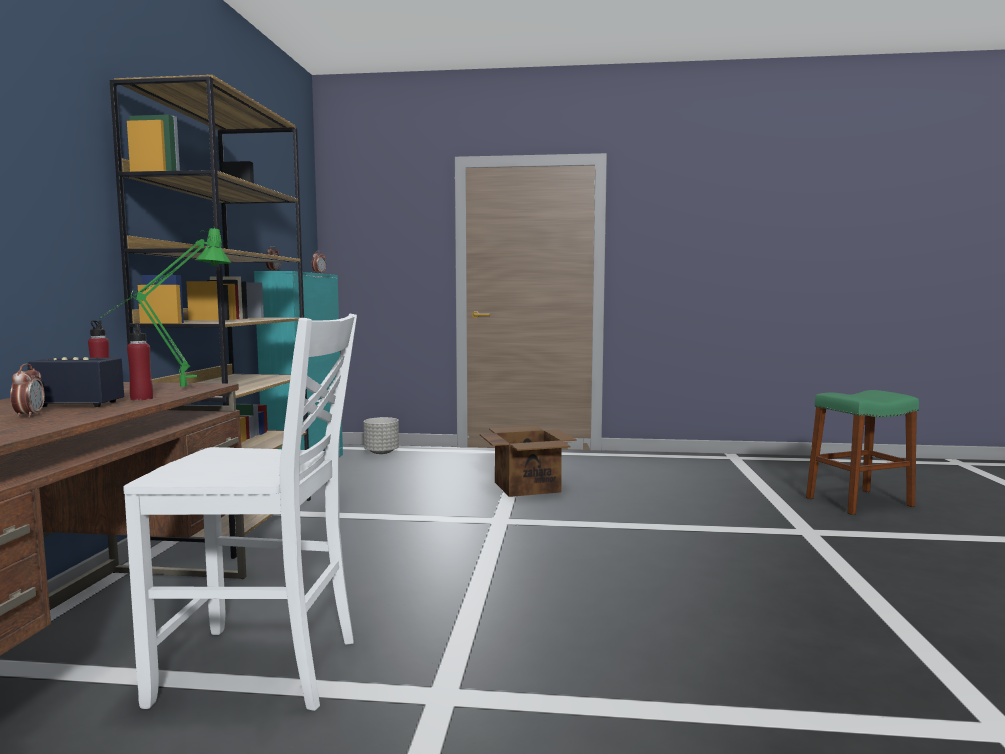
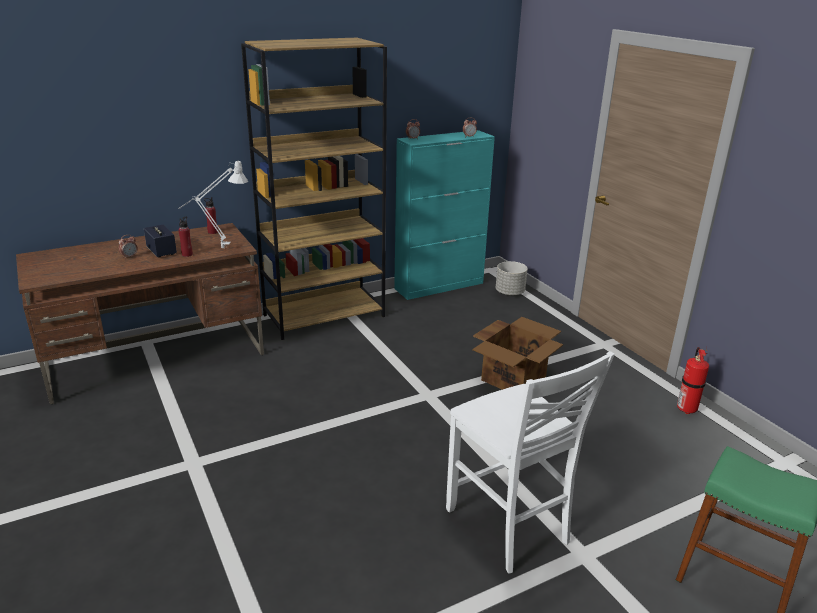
camera: 55 degrees right, 20 degrees up
green table lamp [99,226,231,387] -> grey table lamp [178,161,248,248]
white chair [123,314,357,711] -> white chair moved to [446,351,615,573]
none -> fire extinguisher [677,347,709,414]

